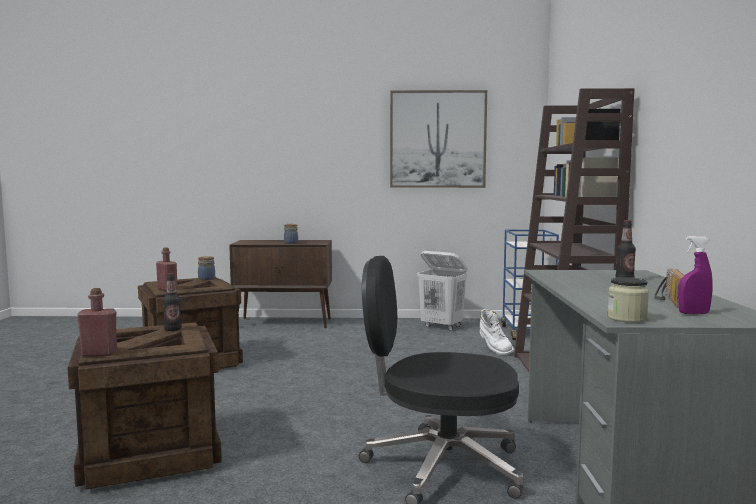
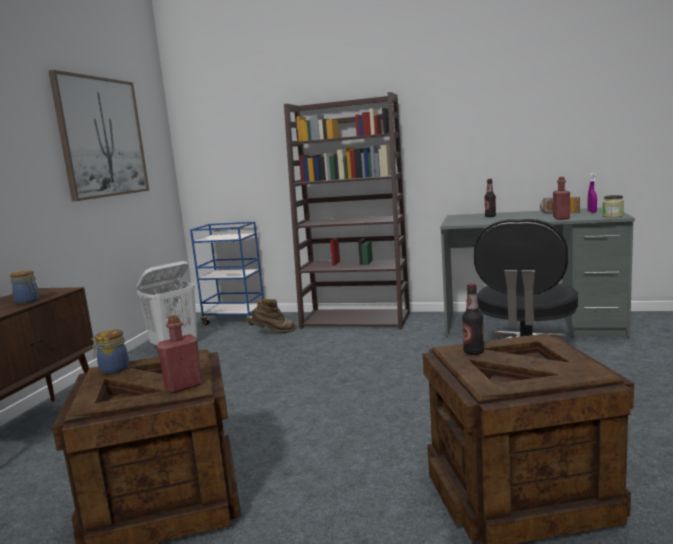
camera: 75 degrees left, 5 degrees up
red bottle [77,288,117,357] -> red bottle moved to [553,177,570,220]
white boot [480,310,514,355] -> brown boot [251,299,295,333]

